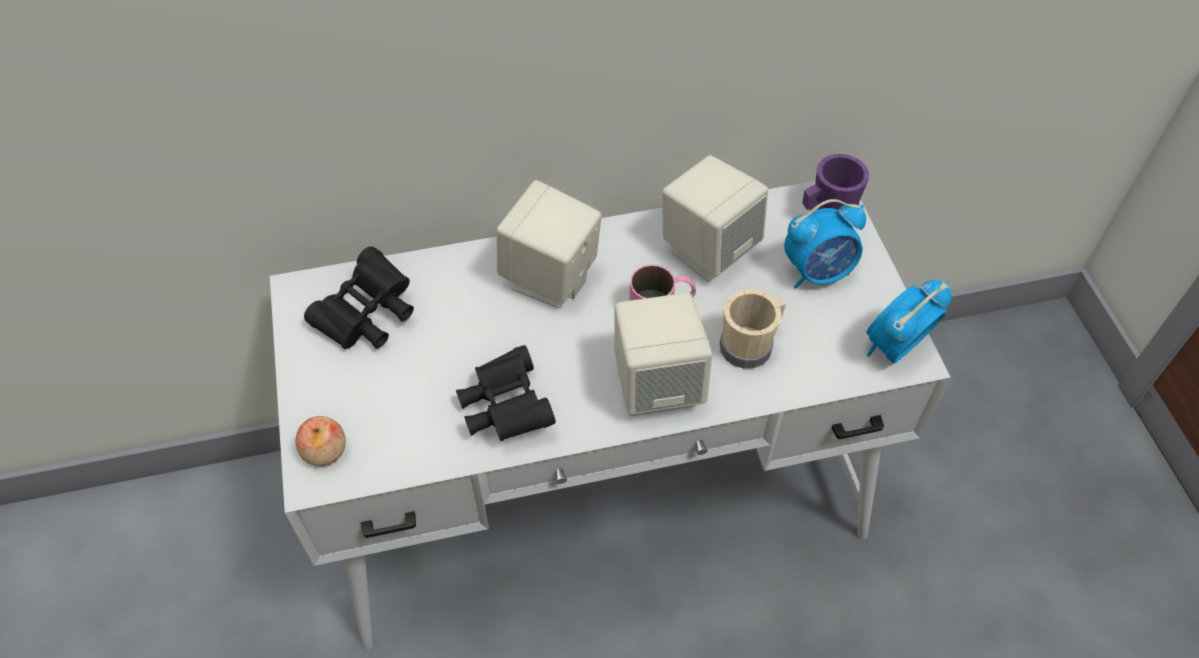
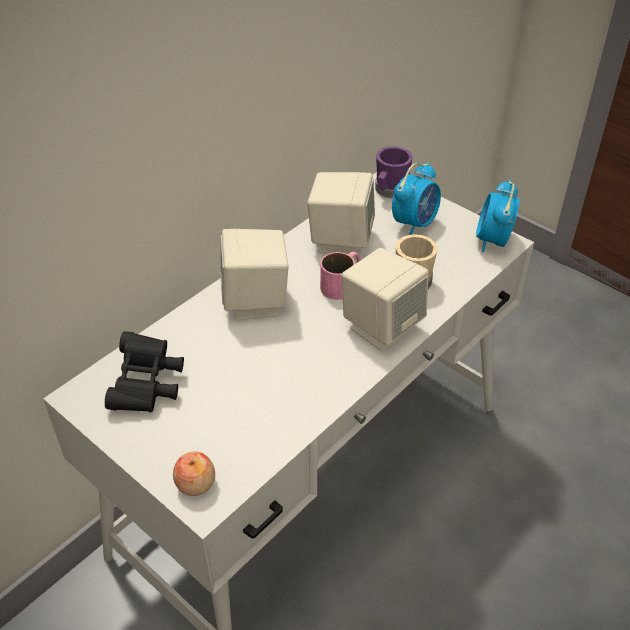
camera: 35 degrees left, 10 degrees down
black binoculars [456,345,556,441] -> none

